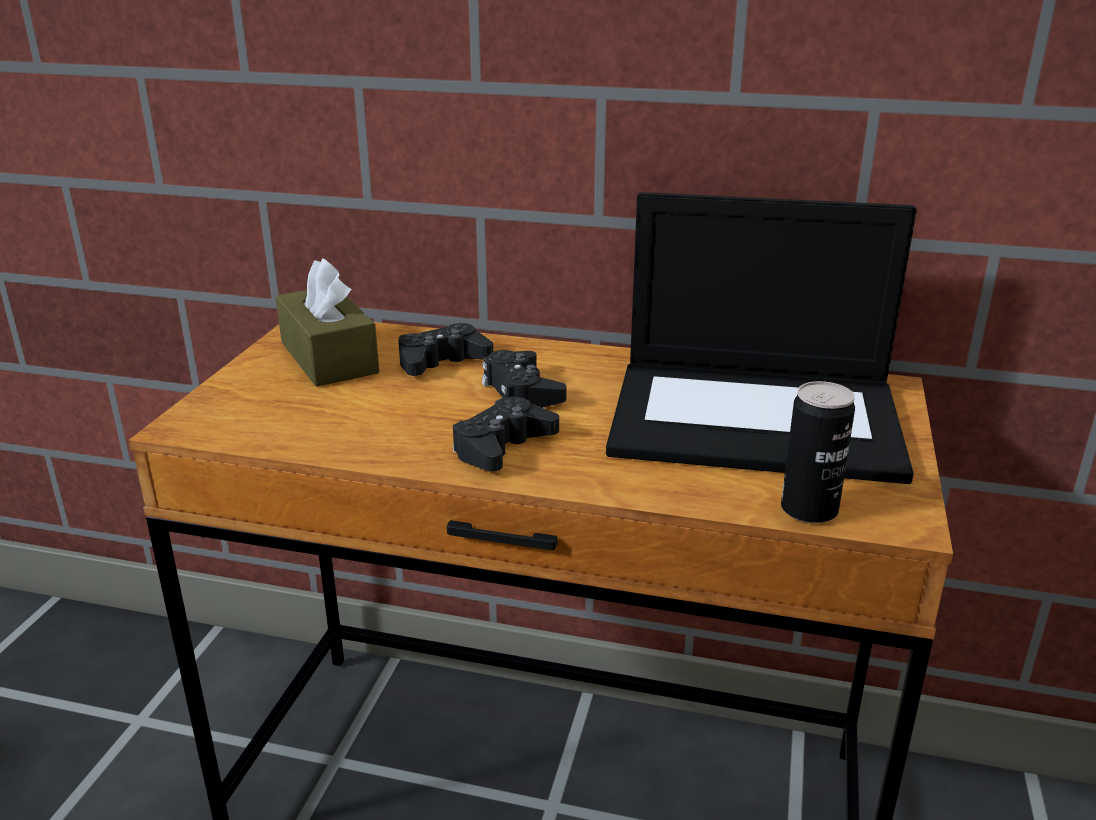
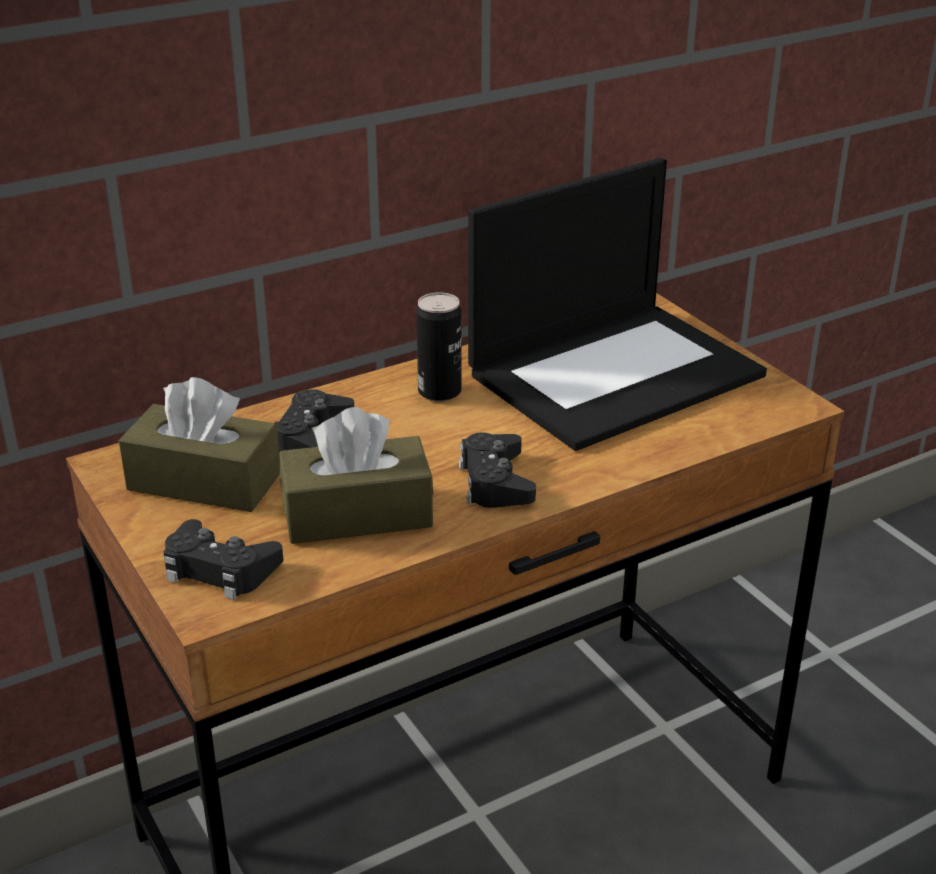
camera: 45 degrees left, 5 degrees up
black game controller [482,350,567,408] -> black game controller moved to [163,519,283,600]
can [781,381,855,524] -> can moved to [416,292,462,402]
none -> brown tissue box [279,407,433,544]

